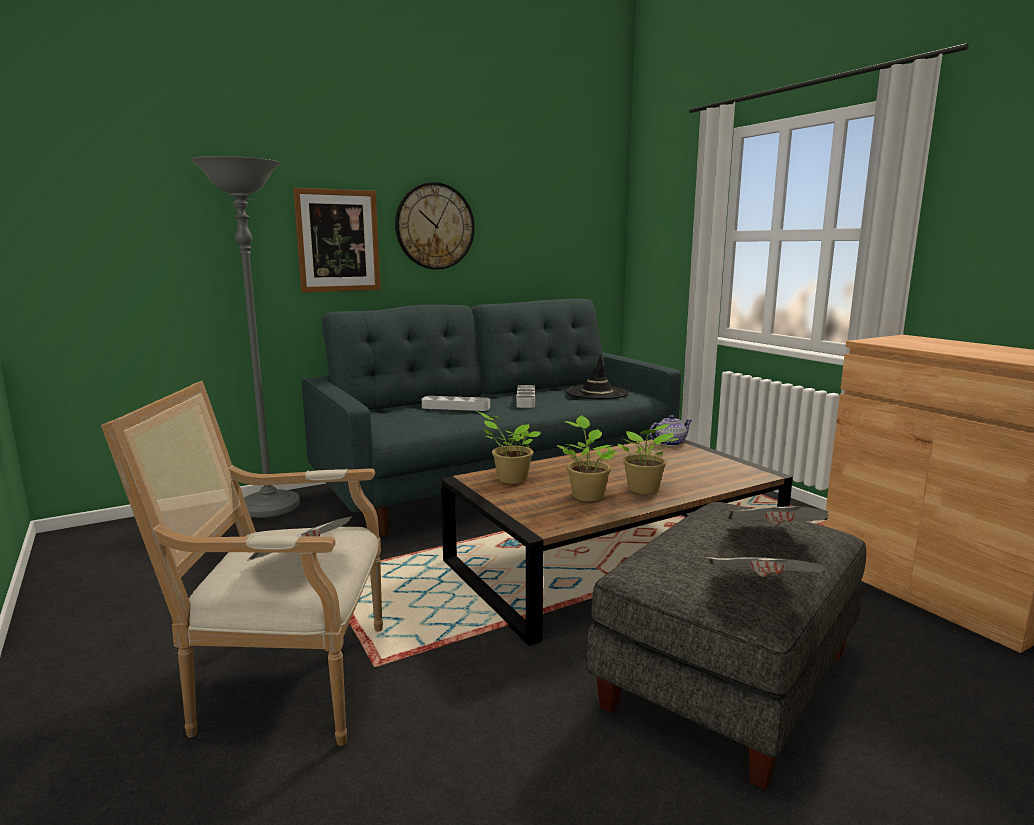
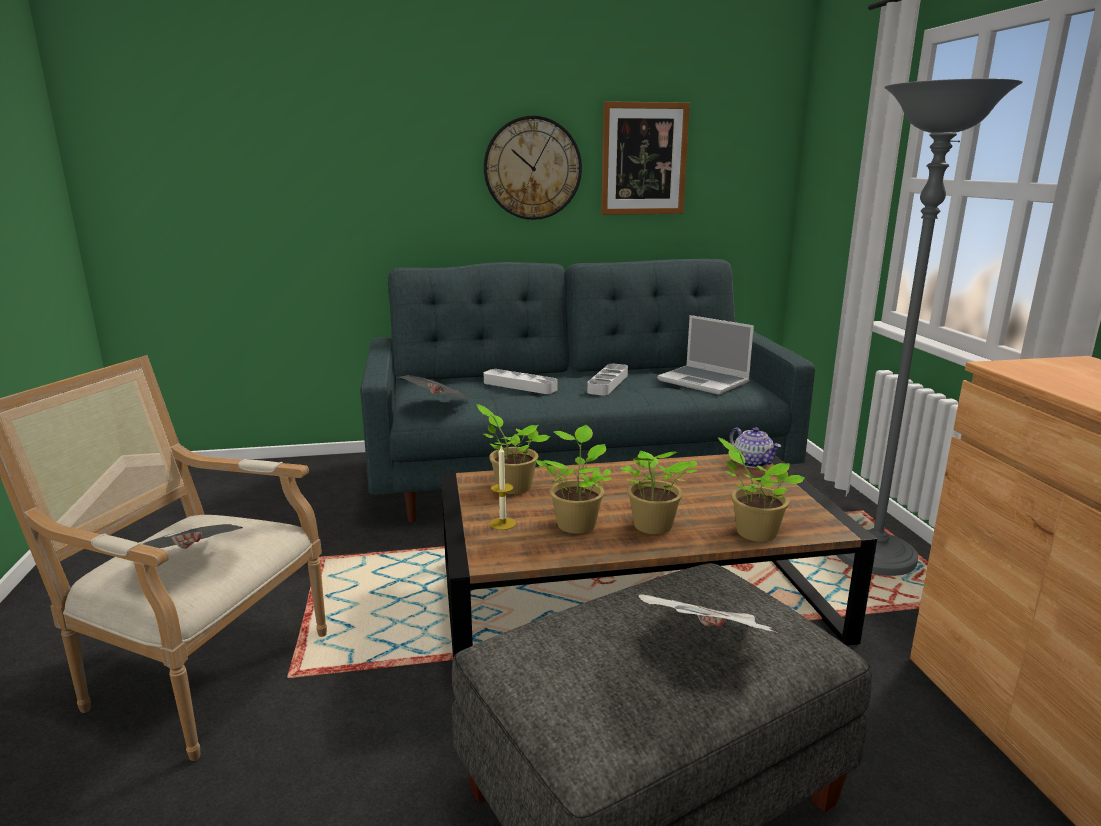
camera: 20 degrees right, 5 degrees up
grey floor lamp [190,156,300,518] -> grey floor lamp moved to [836,79,1023,576]
picture [293,188,381,293] -> picture moved to [601,101,690,215]
black hat [565,355,629,399] -> laptop [657,315,754,395]
teapot [649,415,692,446] -> teapot turned 60 degrees clockwise [730,427,781,468]
newspaper [705,557,826,577] -> newspaper moved to [398,376,470,399]
none -> candle [490,446,516,530]
none -> potted plant [718,437,805,542]

